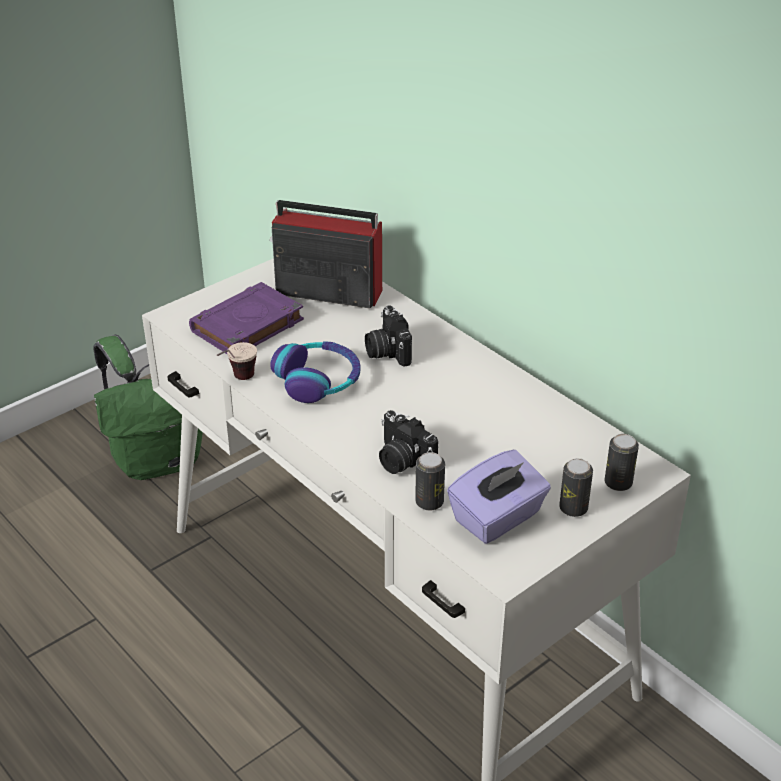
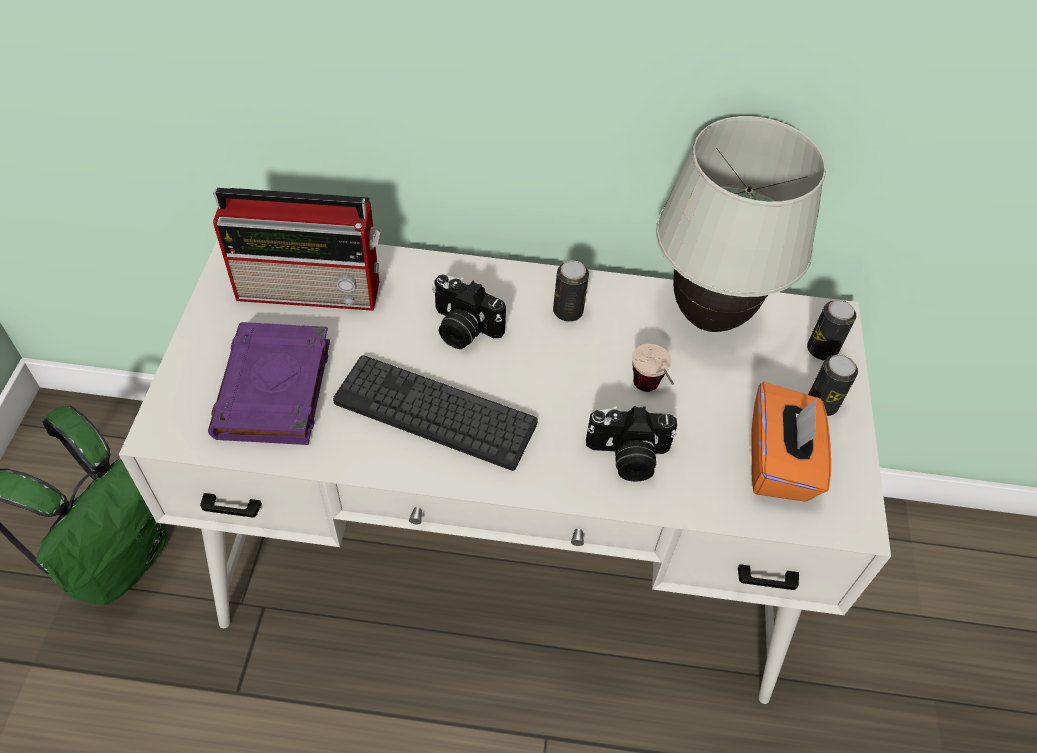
camera: 45 degrees left, 15 degrees up
cup [217,342,257,380] -> cup moved to [632,344,674,392]
radio [269,200,382,309] -> radio turned 150 degrees counterclockwise [213,188,381,311]
headphones [270,341,361,403] -> keyboard [333,355,538,471]
can [415,452,445,511] -> can moved to [553,261,589,322]
purple tissue box [447,450,551,544] -> orange tissue box [751,382,831,502]
none -> white table lamp [656,116,826,332]

